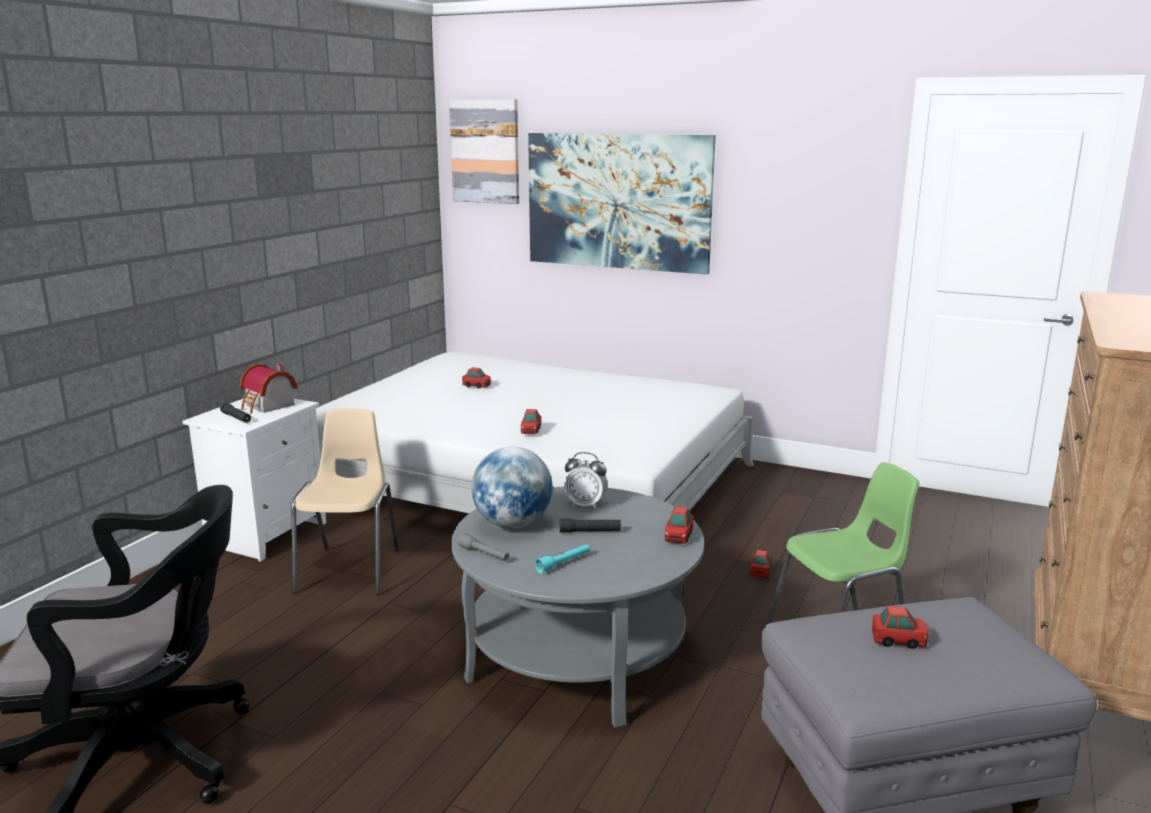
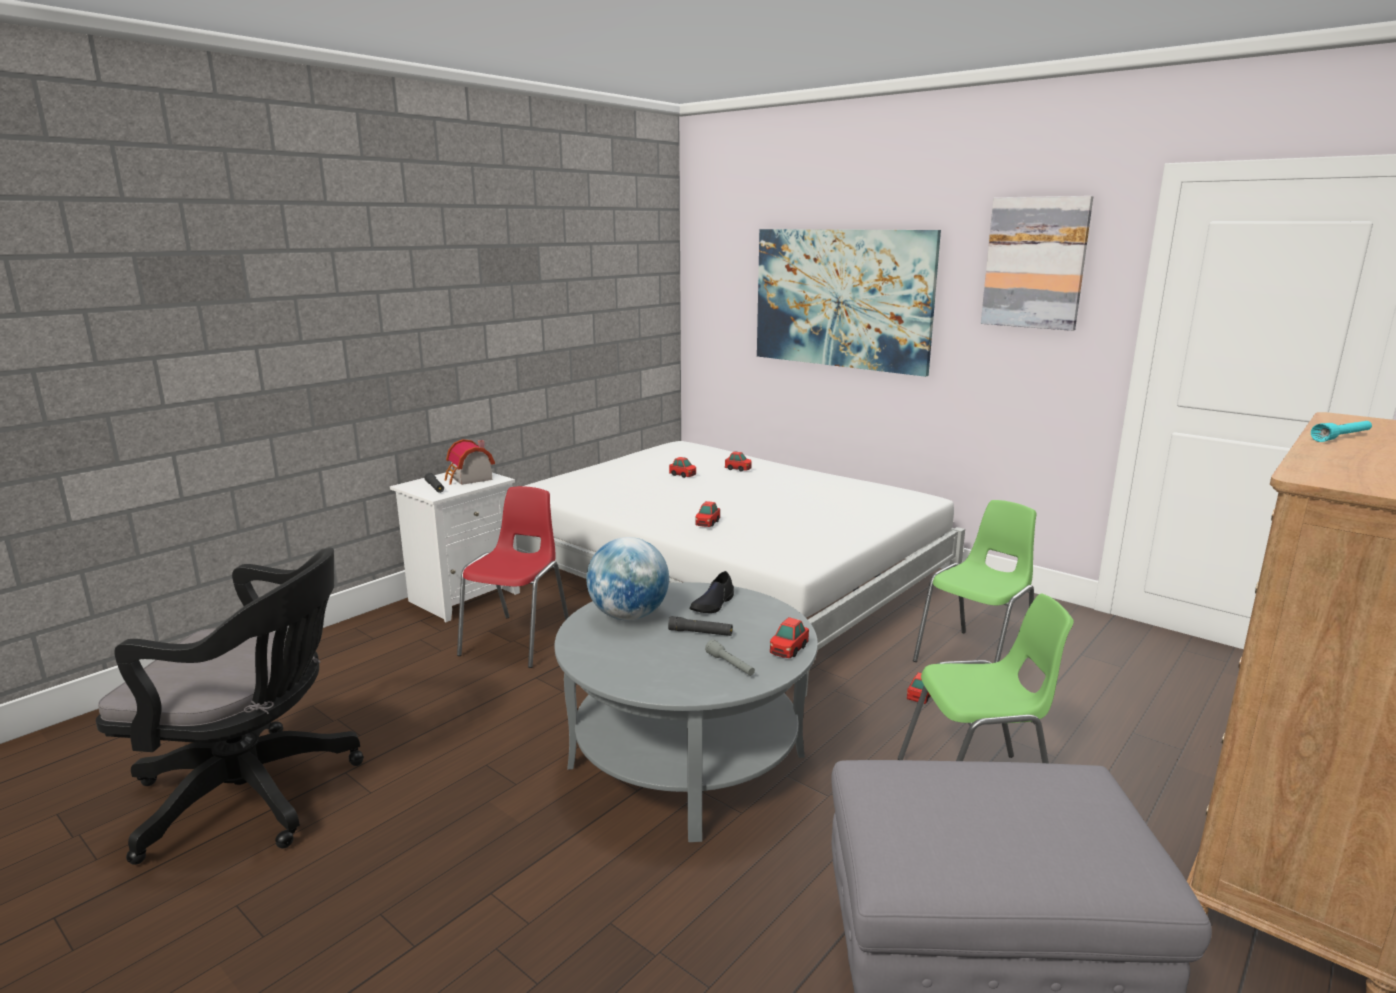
camera: 15 degrees right, 0 degrees up
beige chair [291,408,399,595] -> red chair [457,486,569,668]
picture [449,99,519,204] -> picture moved to [981,196,1093,331]
grey flashlight [458,533,509,561] -> grey flashlight moved to [705,639,755,676]
turquoise flashlight [535,544,590,573] -> turquoise flashlight moved to [1311,421,1372,442]
alarm clock [564,452,607,509] -> black shoe [690,571,734,613]
toy car [872,606,929,649] -> toy car moved to [725,451,752,471]
none -> green chair [913,500,1036,663]

